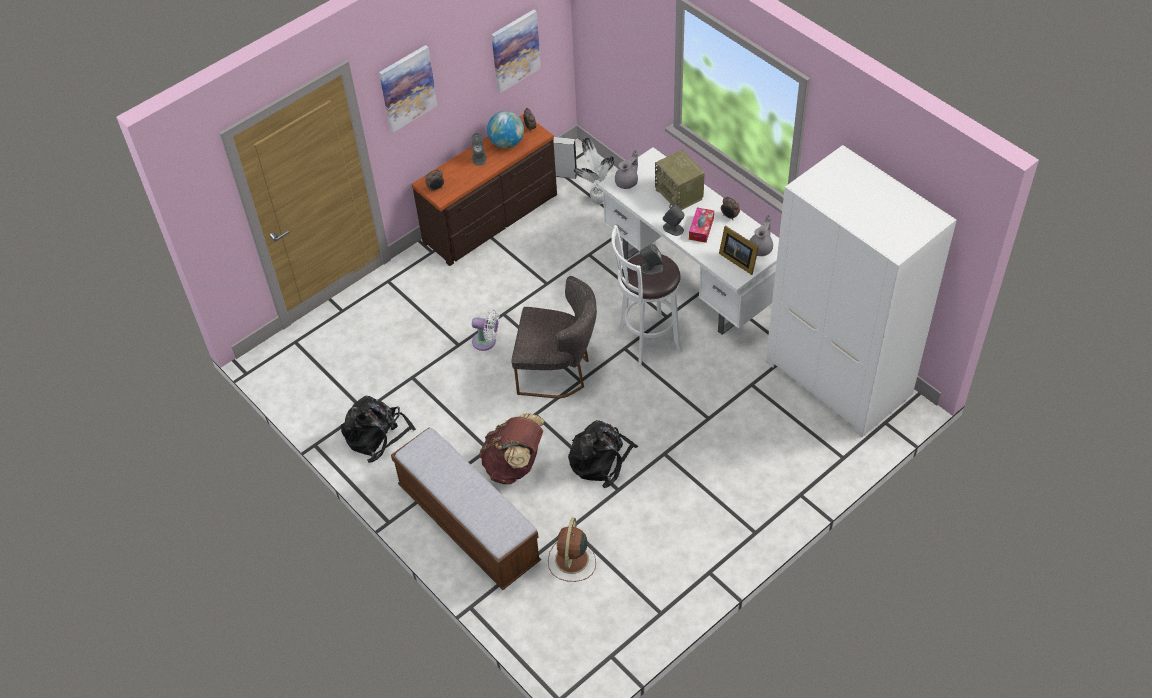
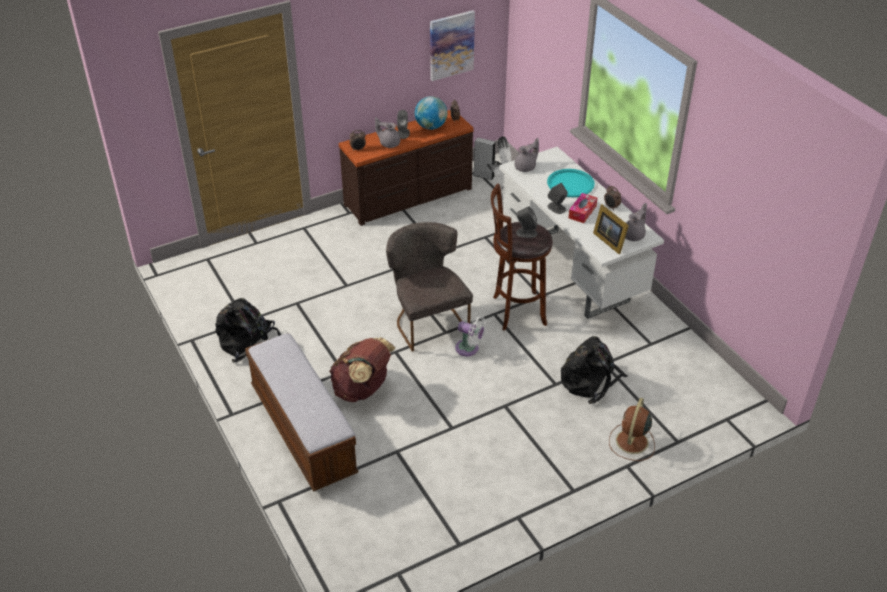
camera: 10 degrees right, 10 degrees down
picture [379,45,437,132] -> none
white fan [472,309,500,351] -> white fan moved to [455,316,486,356]
grey chair [511,276,597,398] -> grey chair turned 135 degrees counterclockwise [386,222,473,352]
brown fan [548,517,596,582] -> brown fan moved to [609,398,655,461]
black backpack [568,420,638,488] -> black backpack moved to [561,336,627,404]
white stool [611,225,683,366] -> brown stool [491,184,553,331]
radio [655,150,705,210] -> turquoise tray [547,169,595,197]
white wardrobe [766,145,956,437] -> none
none -> grey teapot [375,117,400,148]

